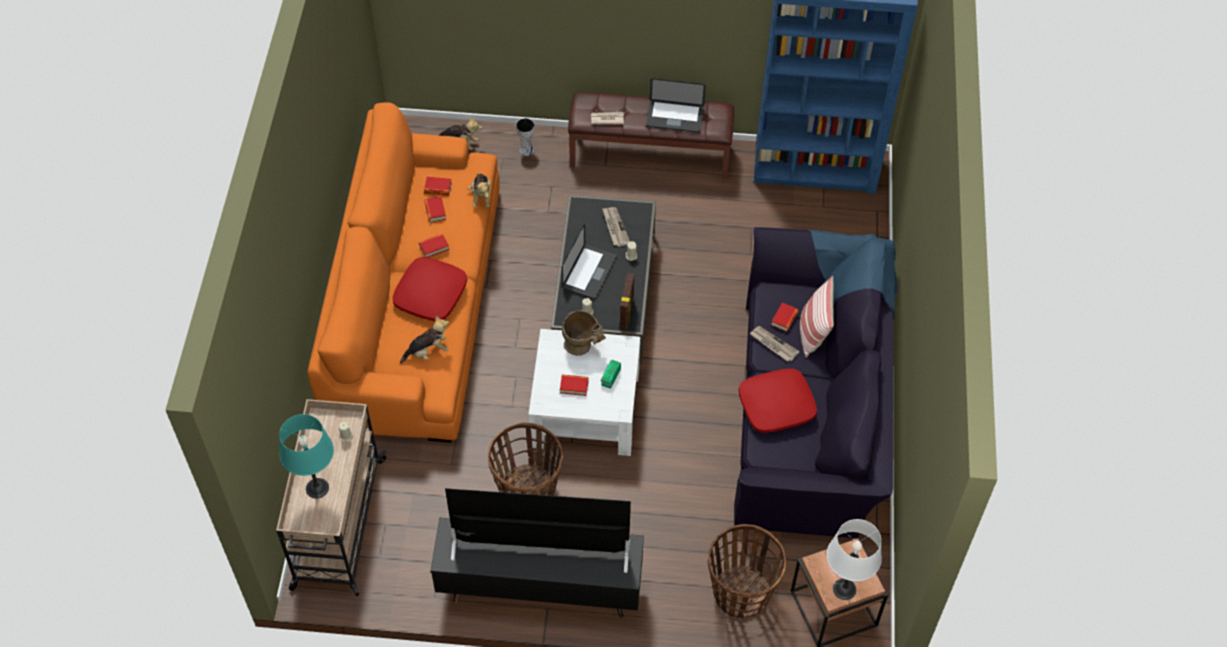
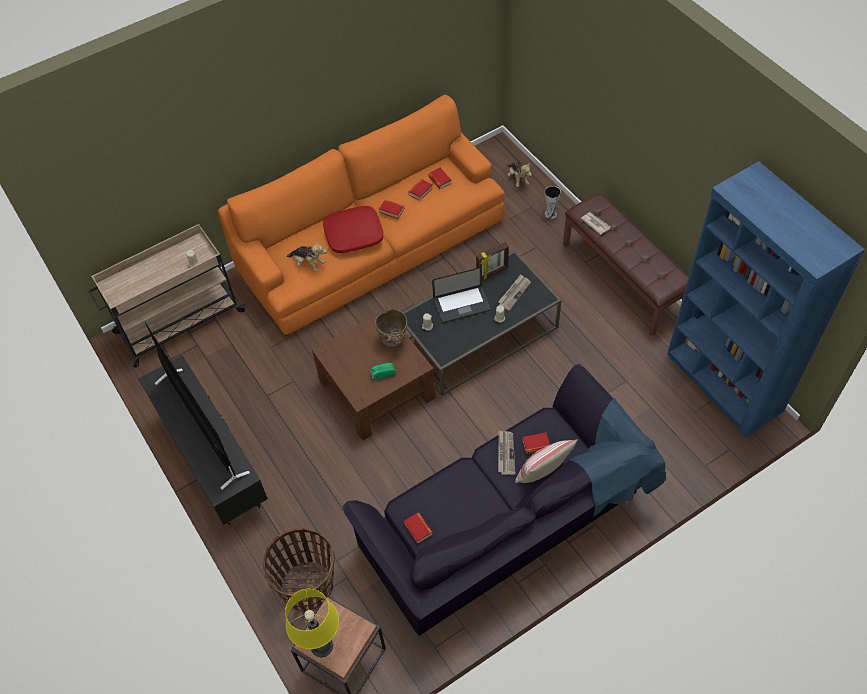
camera: 55 degrees right, 0 degrees up
turquoise table lamp [279,414,334,499] -> none
plush toy [467,174,491,207] -> none
basket [488,423,563,496] -> none
white coffee table [528,329,640,456] -> brown coffee table [312,309,436,441]
book [560,374,589,396] -> book moved to [404,513,433,544]
picture frame [620,273,634,329] -> picture frame moved to [476,242,509,280]
laptop [646,78,706,133] -> none
red pillow [739,368,817,433] -> none
white table lamp [827,519,882,600] -> yellow table lamp [285,589,339,657]

